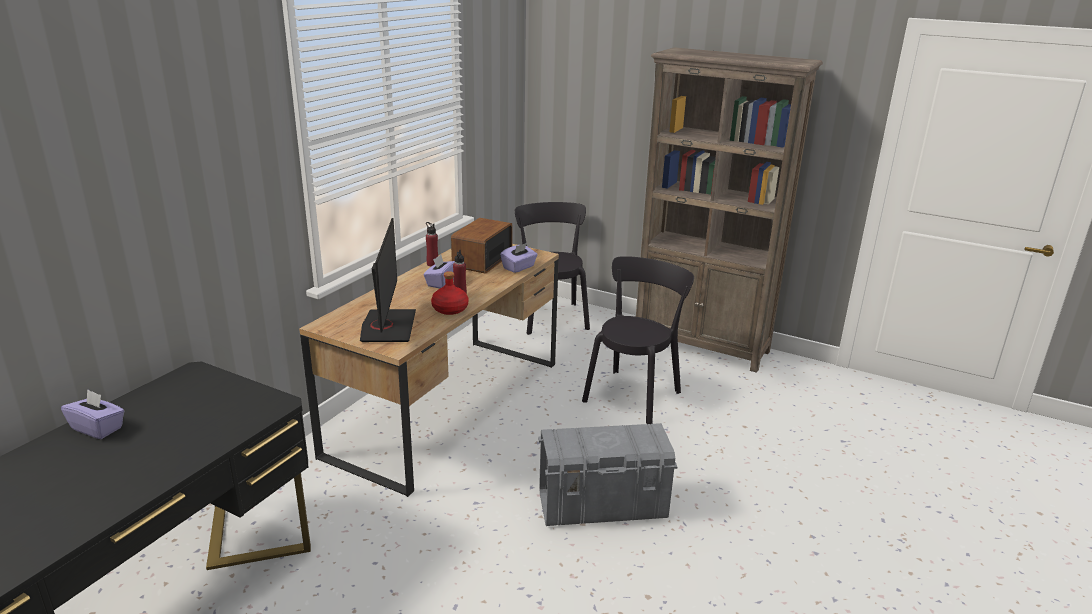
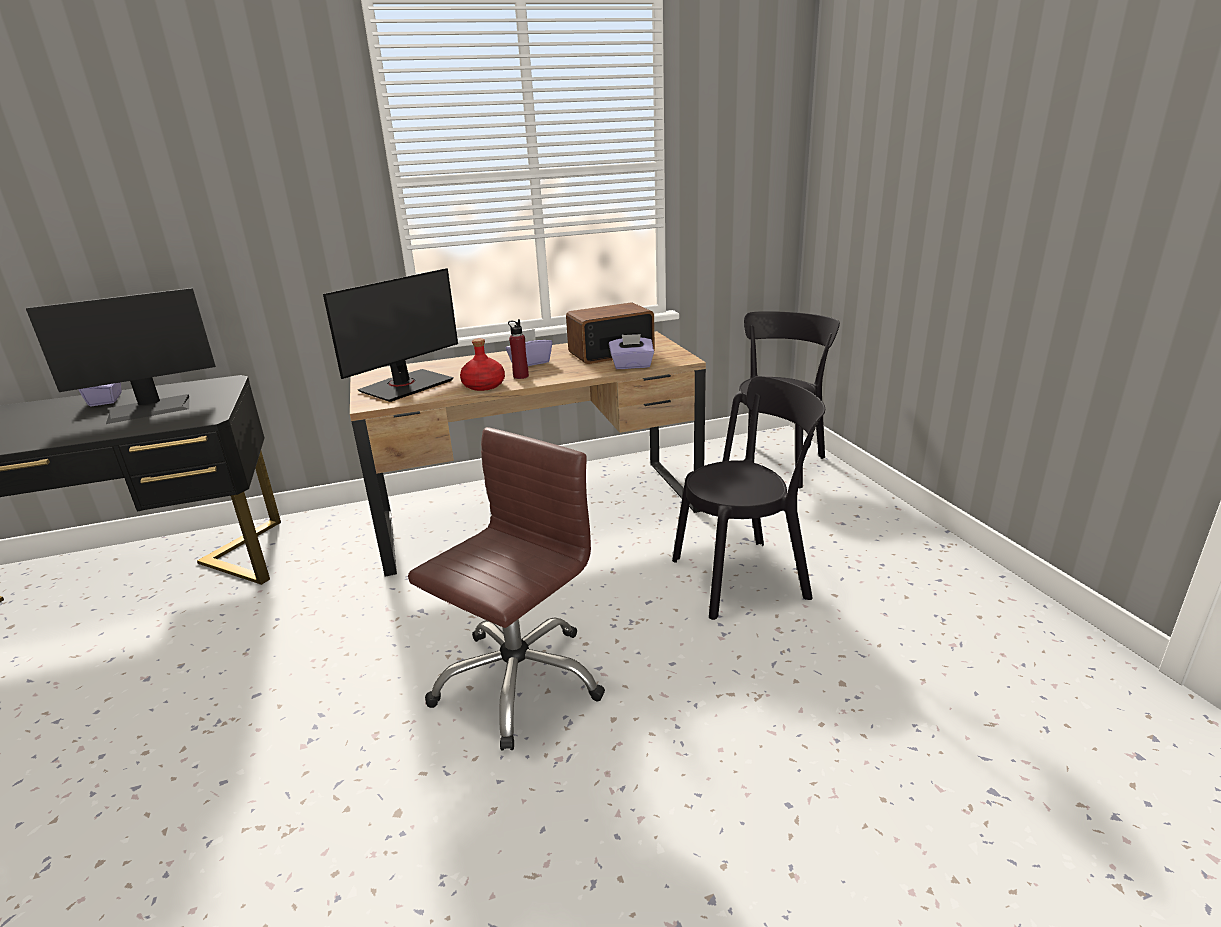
camera: 45 degrees right, 0 degrees up
red bottle [426,222,438,266] -> none
grey storage box [538,423,677,526] -> brown office chair [408,427,605,751]
brown bookcase [636,47,823,373] -> none
none -> monitor [26,288,216,424]

